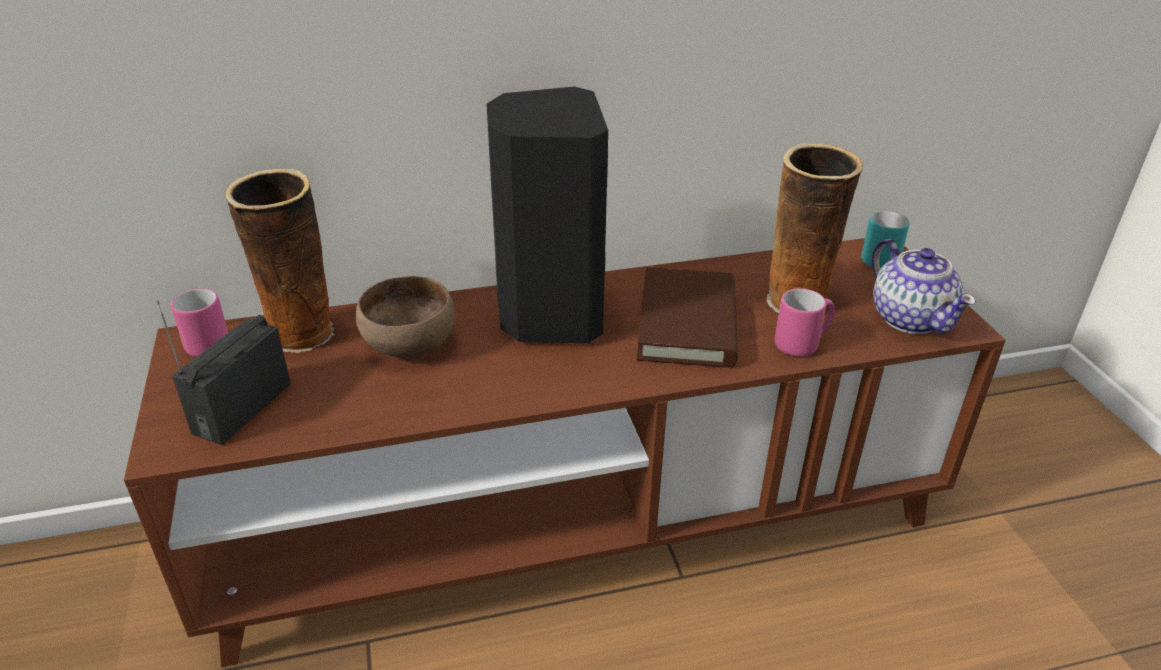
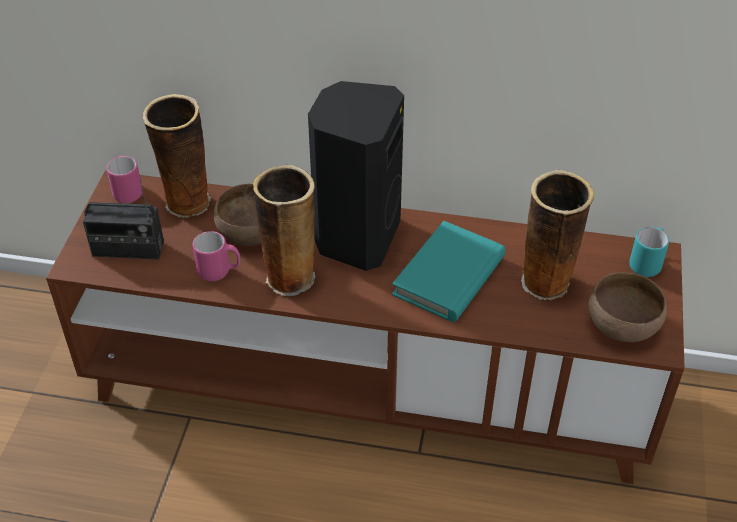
camera: 25 degrees right, 10 degrees up
radio [157,300,291,445] -> radio turned 135 degrees counterclockwise [83,179,164,260]
brown book [637,267,738,368] -> turquoise book [392,221,506,322]
pink mug [775,288,835,357] -> pink mug moved to [193,231,240,281]
teapot [872,239,976,334] -> brown bowl [589,272,667,342]
none -> vase [253,165,316,296]

